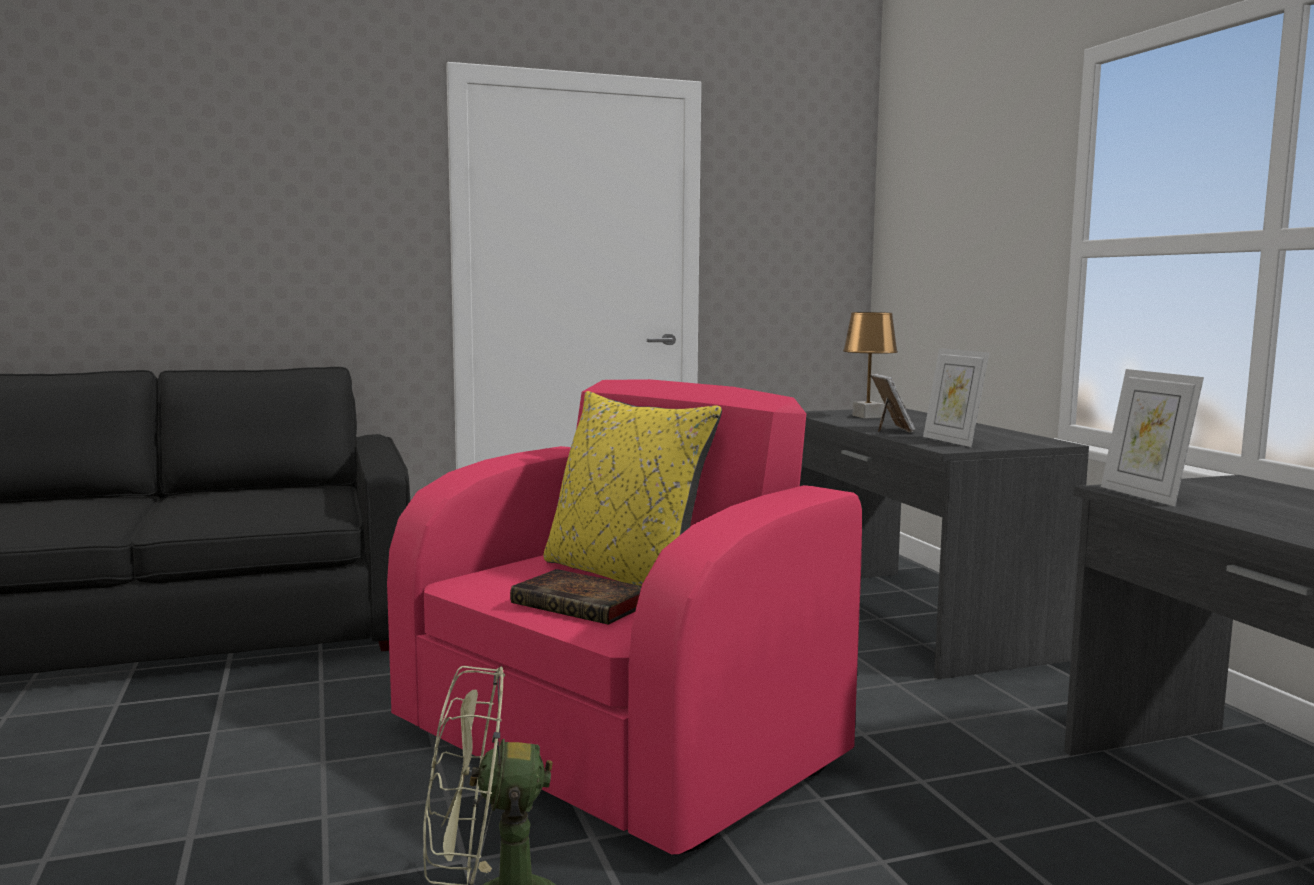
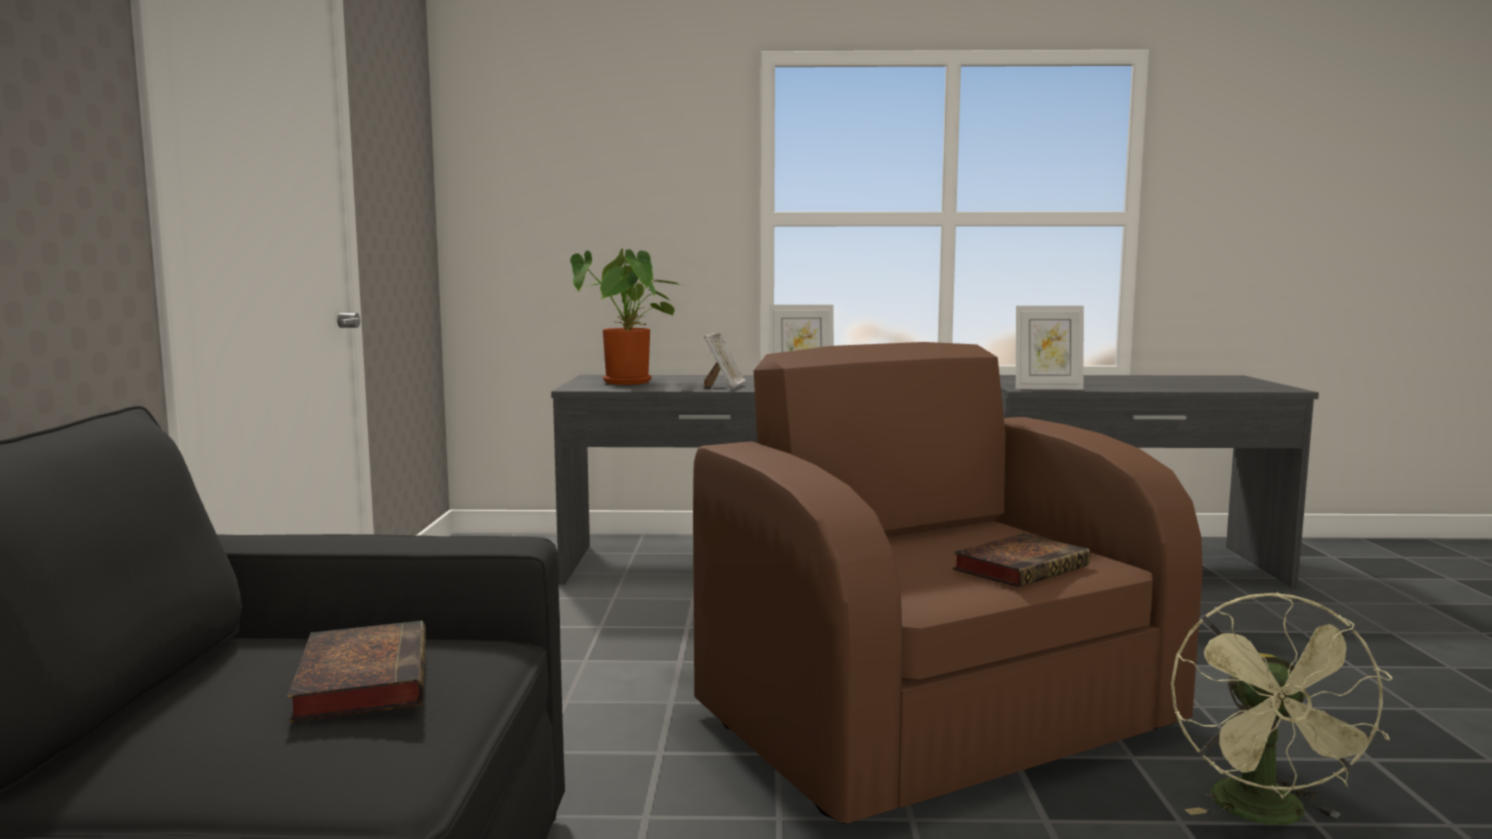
camera: 70 degrees left, 0 degrees up
pink armchair [387,379,862,856] -> brown armchair [693,342,1203,824]
yellow pillow [543,391,722,586] -> none
brown table lamp [843,312,898,418] -> potted plant [570,248,680,385]
picture frame [871,373,915,432] -> picture frame turned 90 degrees clockwise [704,332,746,389]
none -> book [287,621,426,723]

